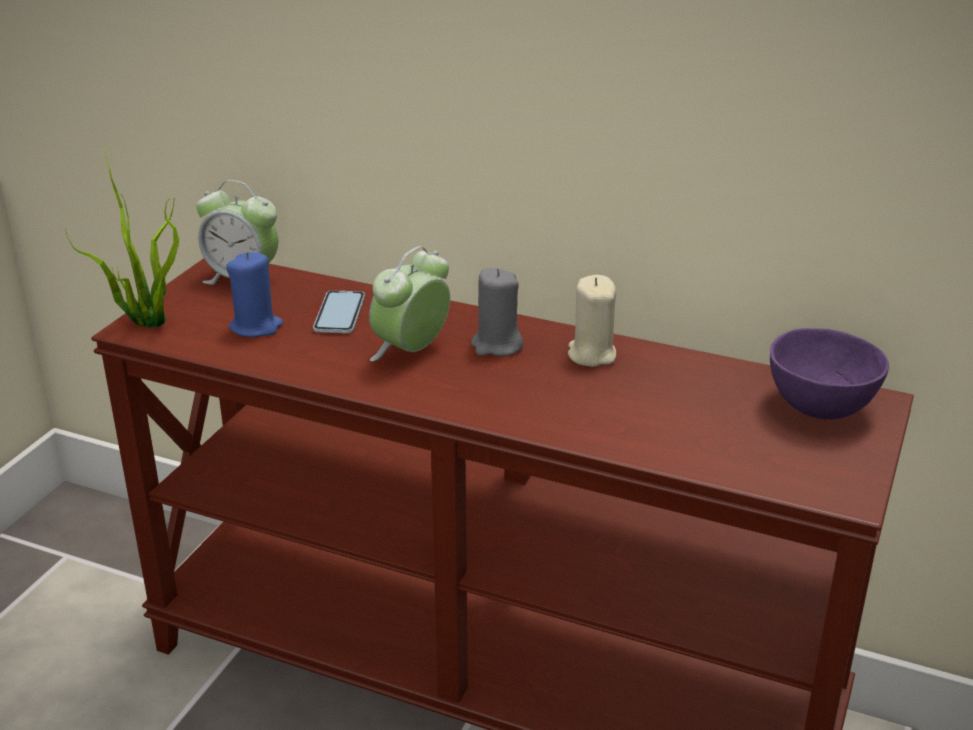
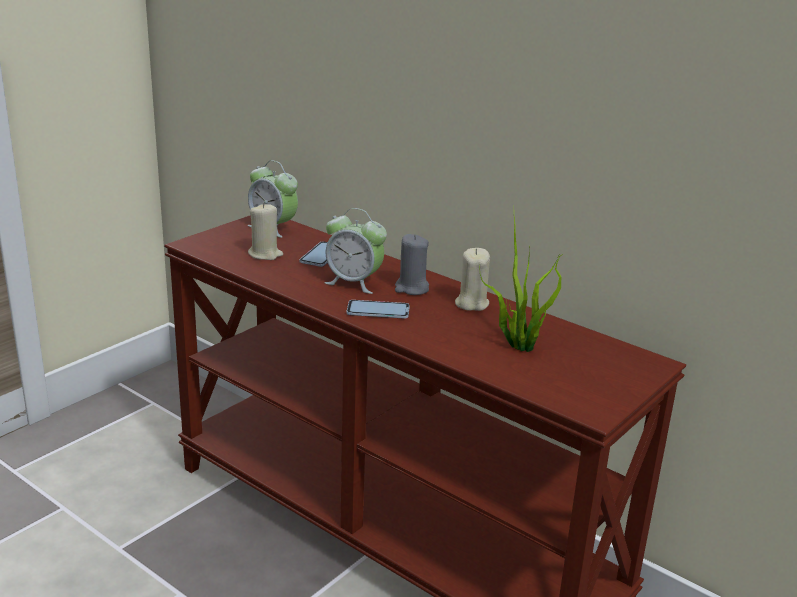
camera: 15 degrees right, 5 degrees down
potted plant [65,145,179,328] -> potted plant moved to [479,216,563,352]
blue candle [226,252,283,337] -> beige candle [248,203,283,260]
alarm clock [369,246,450,361] -> alarm clock turned 120 degrees counterclockwise [324,208,387,294]
purple bowl [770,328,889,420] -> none
none -> phone [347,300,410,319]

